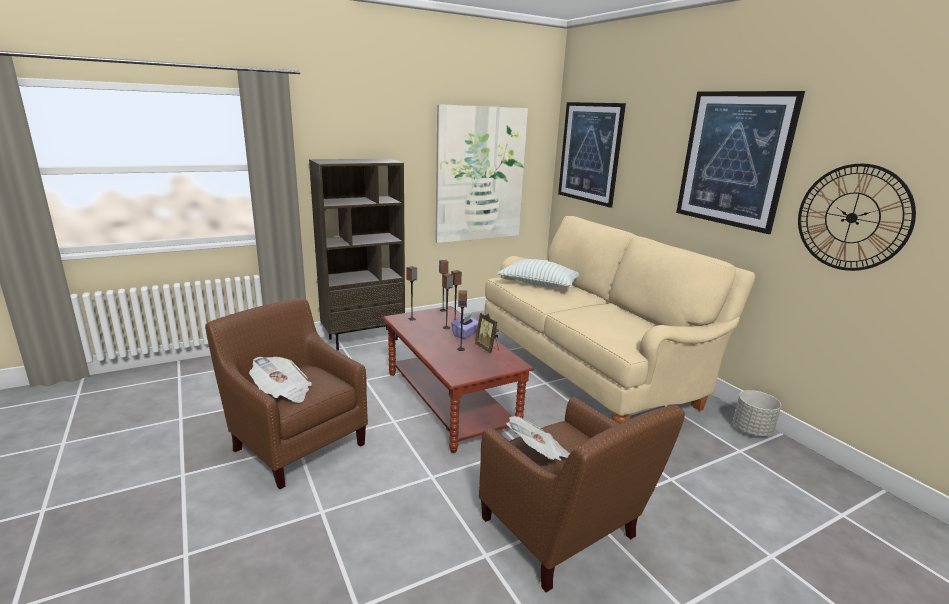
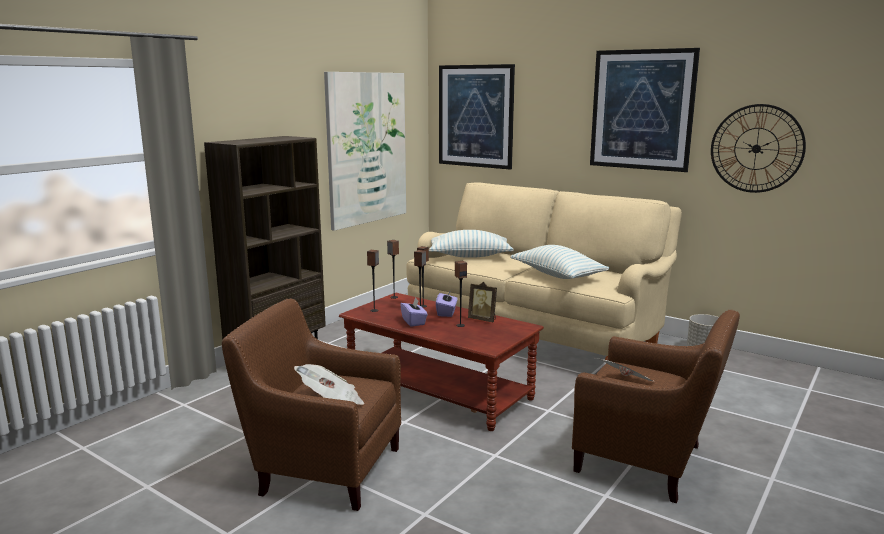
camera: 25 degrees left, 5 degrees down
none -> purple tissue box [400,297,428,327]
none -> pillow [510,245,609,279]

